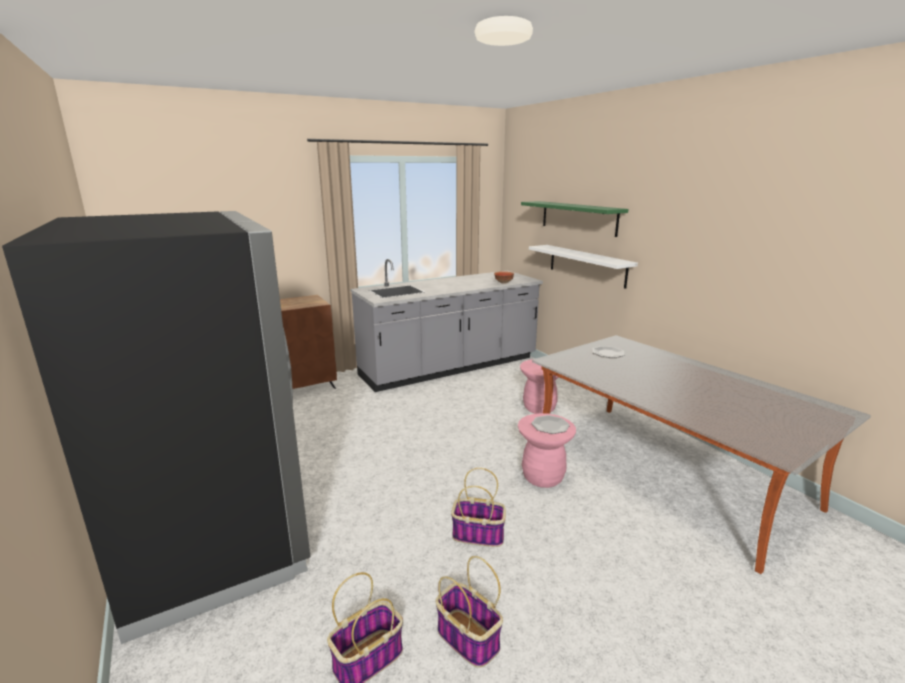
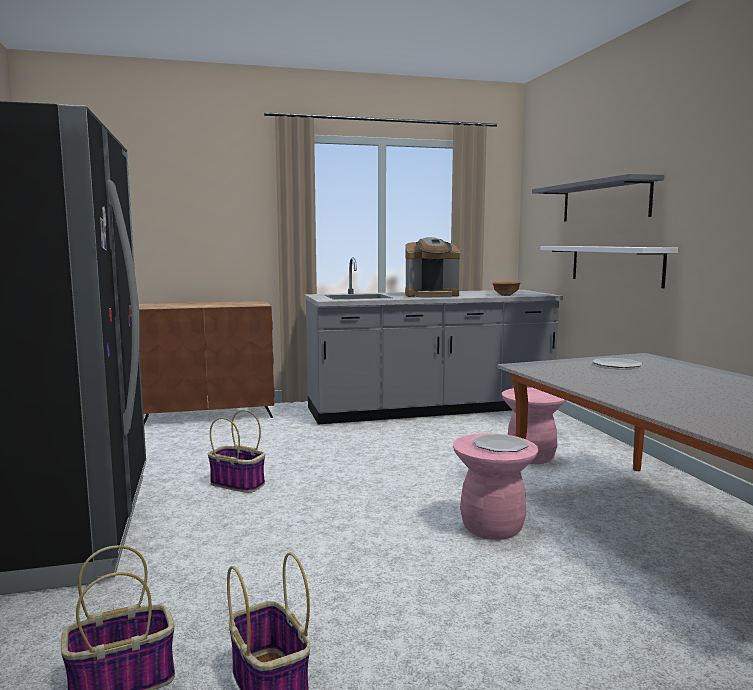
camera: 15 degrees right, 10 degrees down
basket [451,468,506,547] -> basket moved to [208,410,265,493]
green shelf [521,201,628,237] -> grey shelf [532,174,664,221]
none -> coffee machine [405,237,460,297]

